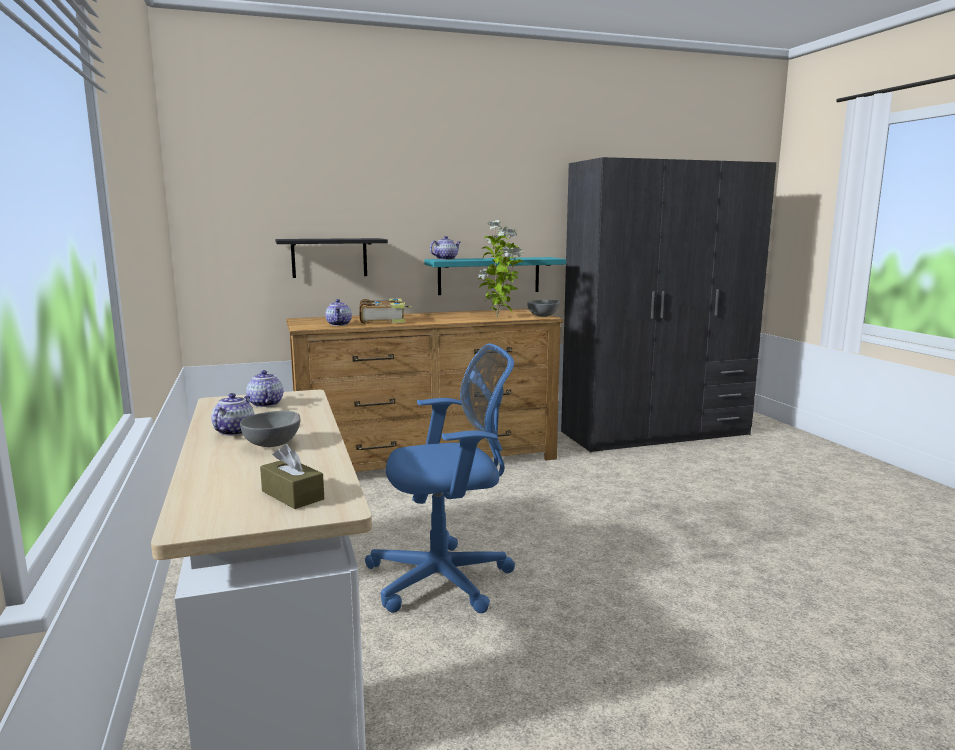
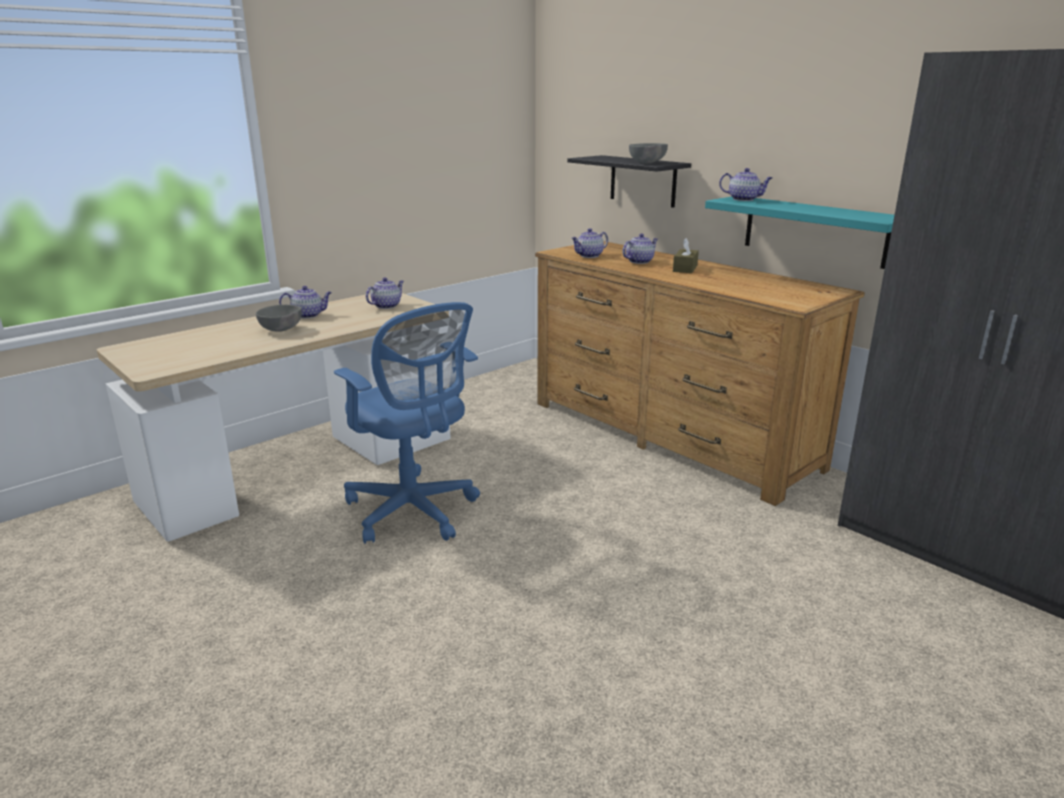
camera: 65 degrees right, 10 degrees up
brown tissue box [260,444,324,509] -> brown tissue box moved to [673,238,699,273]
book [359,299,412,324] -> teapot [622,234,658,264]
potted plant [478,220,524,318] -> none
grey bowl [527,300,560,317] -> grey bowl moved to [629,143,668,163]

